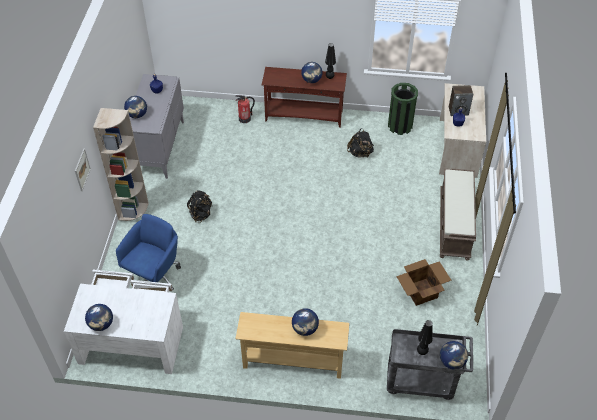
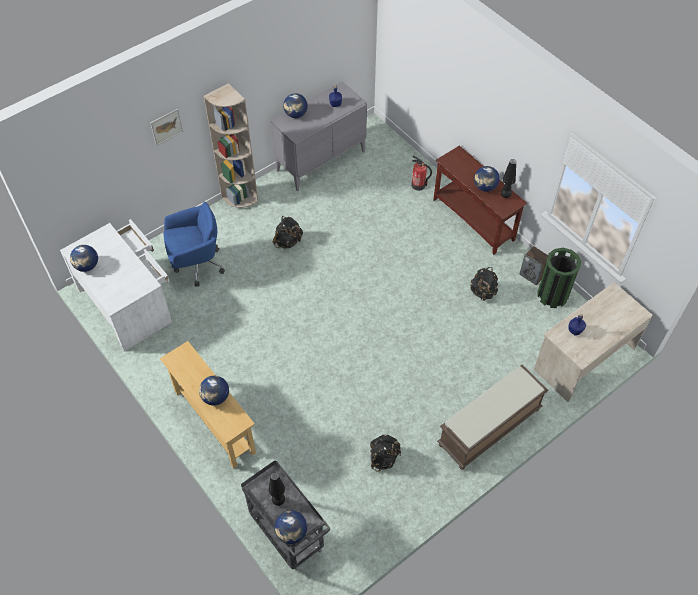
camera: 45 degrees right, 5 degrees up
cardboard box [396,259,451,306] -> black backpack [370,434,401,471]
speaker [449,85,473,116] -> speaker moved to [520,246,548,285]

